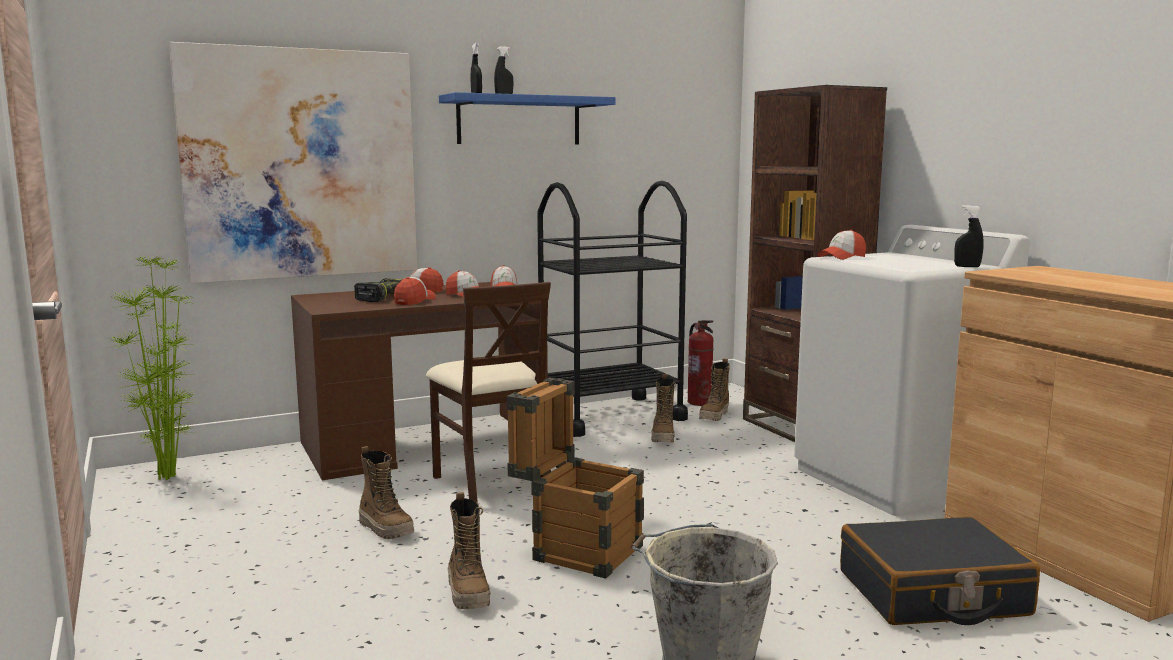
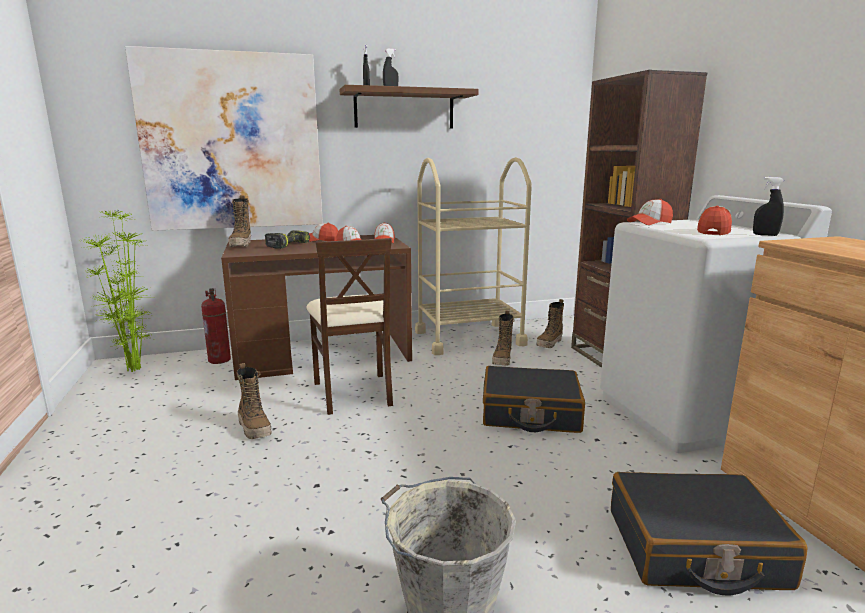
camera: 10 degrees right, 5 degrees up
cap [394,277,436,305] -> cap moved to [697,206,732,235]
blue shelf [439,92,615,144] -> brown shelf [340,85,478,129]
boot [448,492,490,609] -> boot moved to [228,195,251,247]
crate [506,378,644,579] -> none
black cart [537,181,688,437] -> beige cart [415,157,532,355]
fire extinguisher [688,320,714,406] -> fire extinguisher moved to [201,288,231,364]
none -> black suitcase [483,366,585,433]

